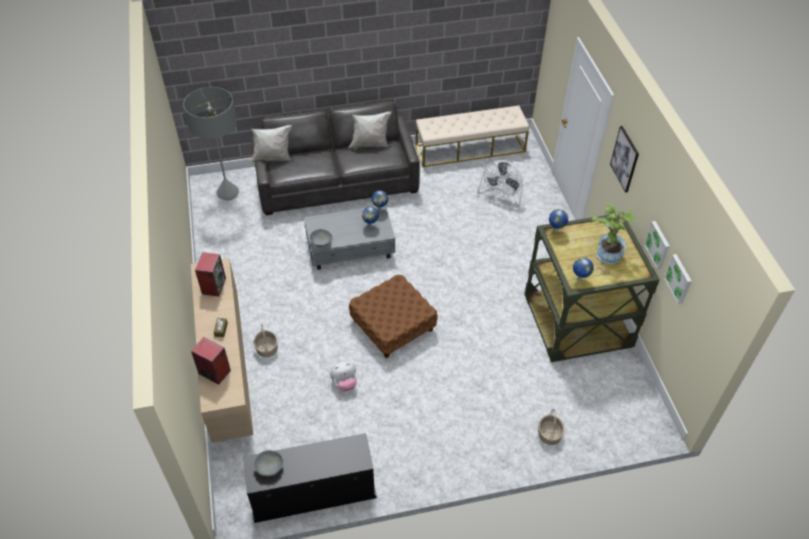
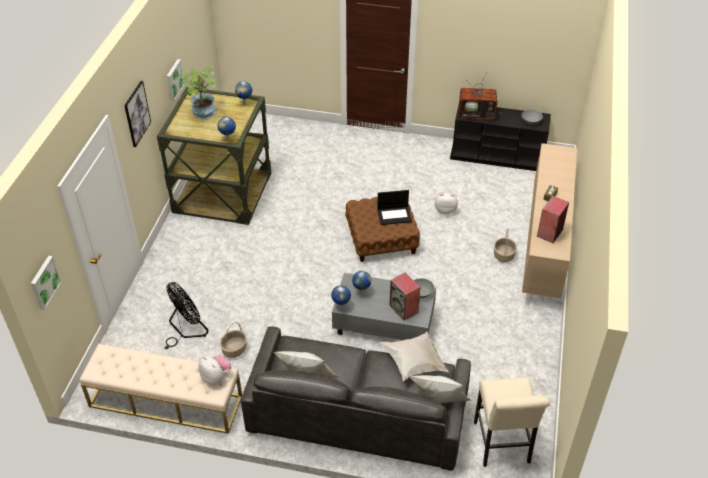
camera: 155 degrees left, 5 degrees down
grey floor lamp [183,87,239,200] -> beige stool [474,377,550,467]
speaker [191,337,231,385] -> speaker moved to [389,272,420,321]
white fan [478,160,524,207] -> black fan [165,282,208,349]
basket [538,409,564,445] -> basket moved to [220,322,247,358]
picture [664,254,692,304] -> picture moved to [31,256,61,310]
none -> plush toy [198,355,231,385]
none -> laptop [377,190,412,225]
none -> white pillow [381,332,449,381]
none -> television [459,73,501,120]

